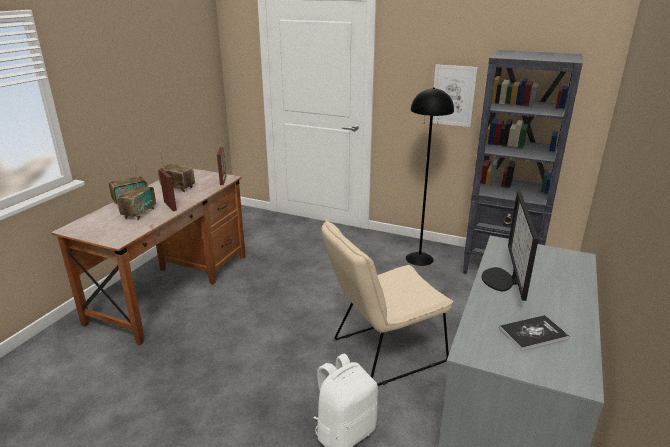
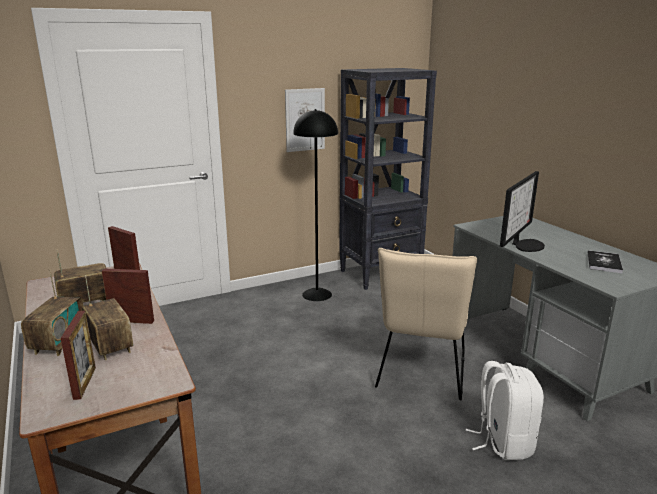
camera: 50 degrees left, 5 degrees down
monitor [482,191,539,301] -> monitor turned 105 degrees counterclockwise [500,171,545,252]
none -> picture frame [61,311,96,400]

